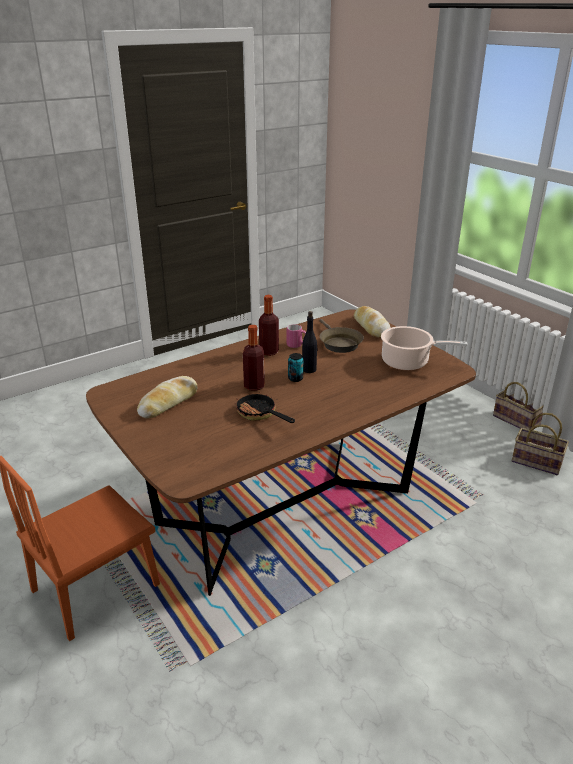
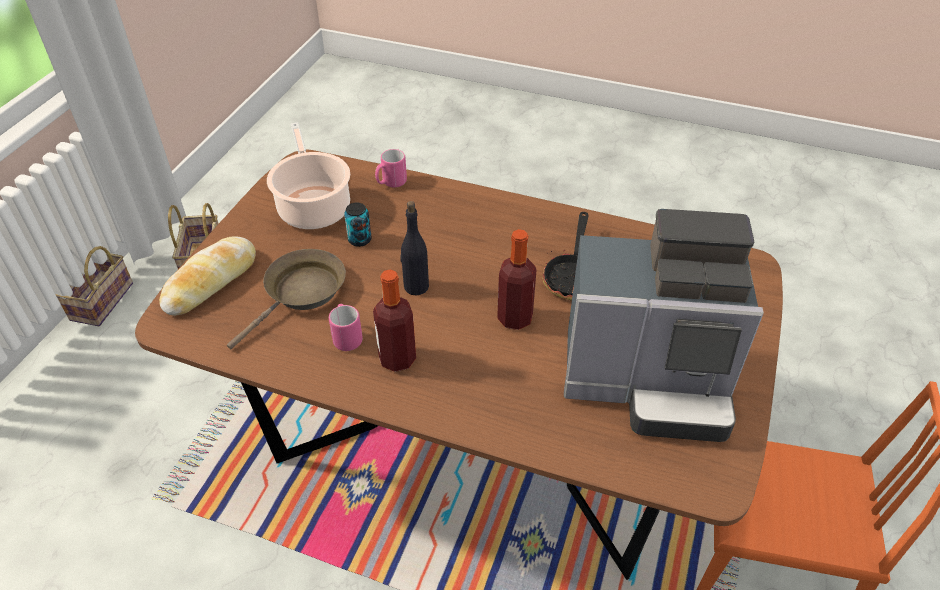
camera: 125 degrees left, 15 degrees up
bread [137,376,198,419] -> coffee machine [564,209,764,442]
can [288,353,304,382] -> can moved to [344,202,372,247]
none -> pink mug [375,149,407,187]

